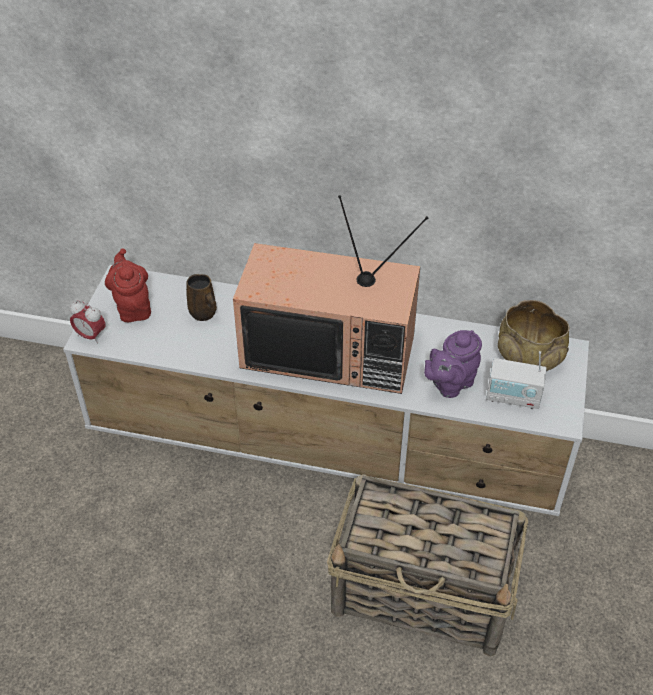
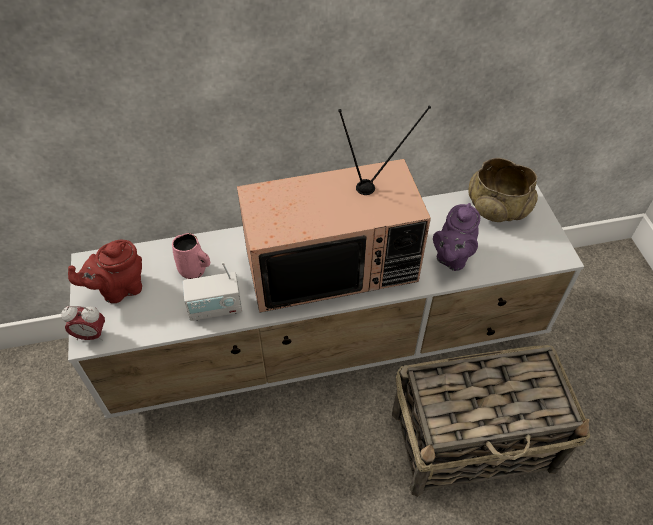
camera: 25 degrees left, 5 degrees up
red teapot [105,248,151,322] -> red teapot turned 75 degrees counterclockwise [68,240,142,303]
brown mug [186,274,217,321] -> pink mug [172,233,210,279]
radio [486,351,547,409] -> radio moved to [183,262,242,321]

